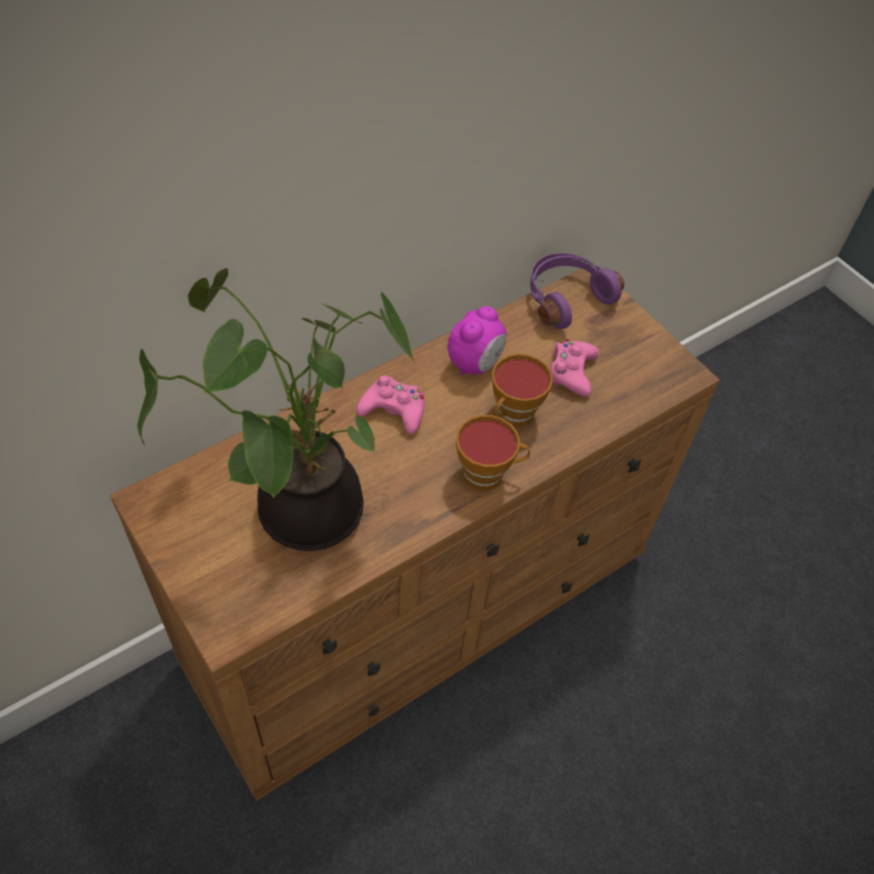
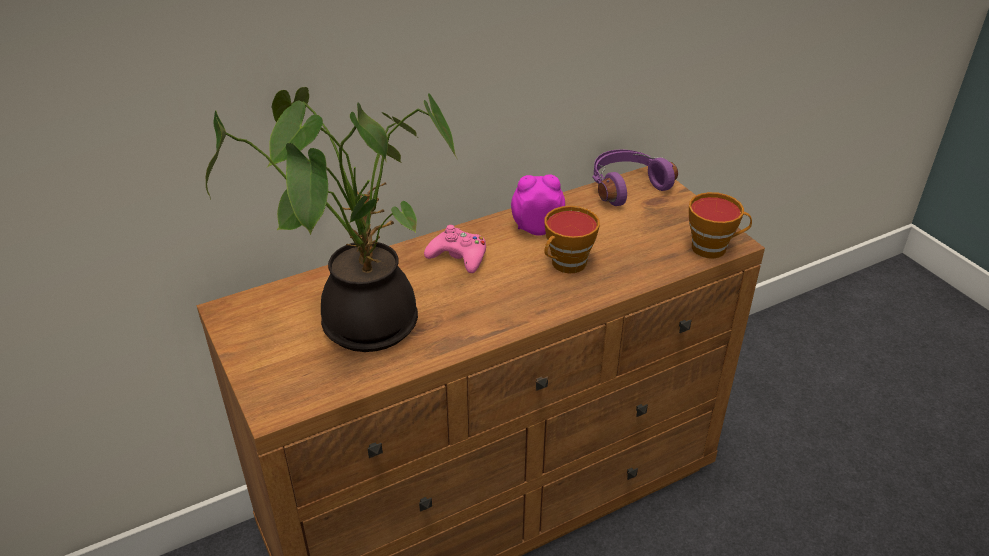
camera: 10 degrees right, 15 degrees down
alarm clock [448,306,507,376] -> alarm clock turned 135 degrees counterclockwise [511,174,565,236]
cup [456,415,530,491] -> cup moved to [689,192,752,259]
pink game controller [550,339,599,397] -> none

